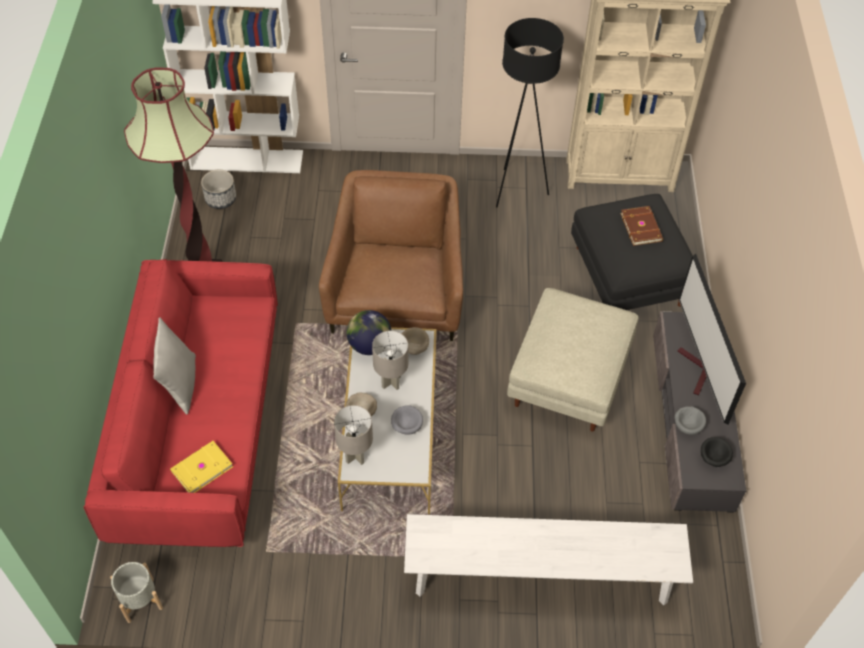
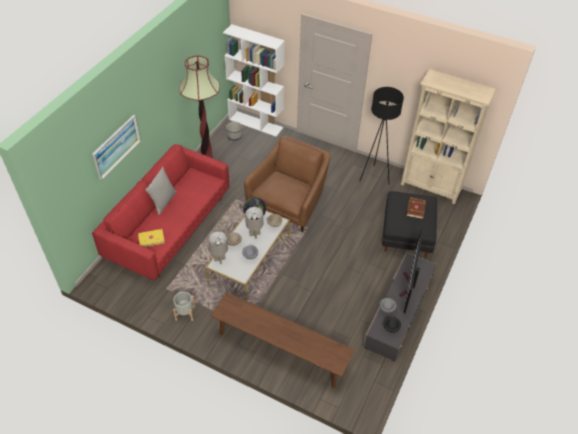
camera: 25 degrees right, 5 degrees down
grey planter [110,562,163,623] -> grey planter moved to [173,292,195,321]
white bench [404,514,693,605] -> brown bench [210,292,355,388]
beige ottoman [507,288,639,432] -> none
none -> picture [92,115,141,180]

